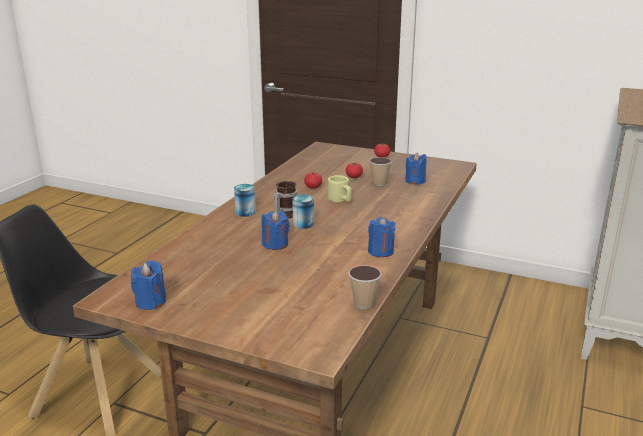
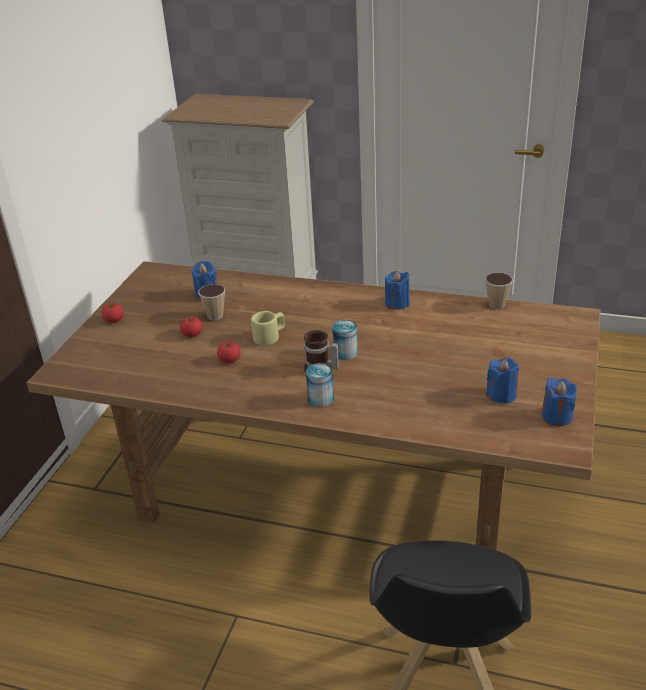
camera: 95 degrees left, 10 degrees up
blue candle [261,211,290,250] -> blue candle moved to [486,358,519,404]

